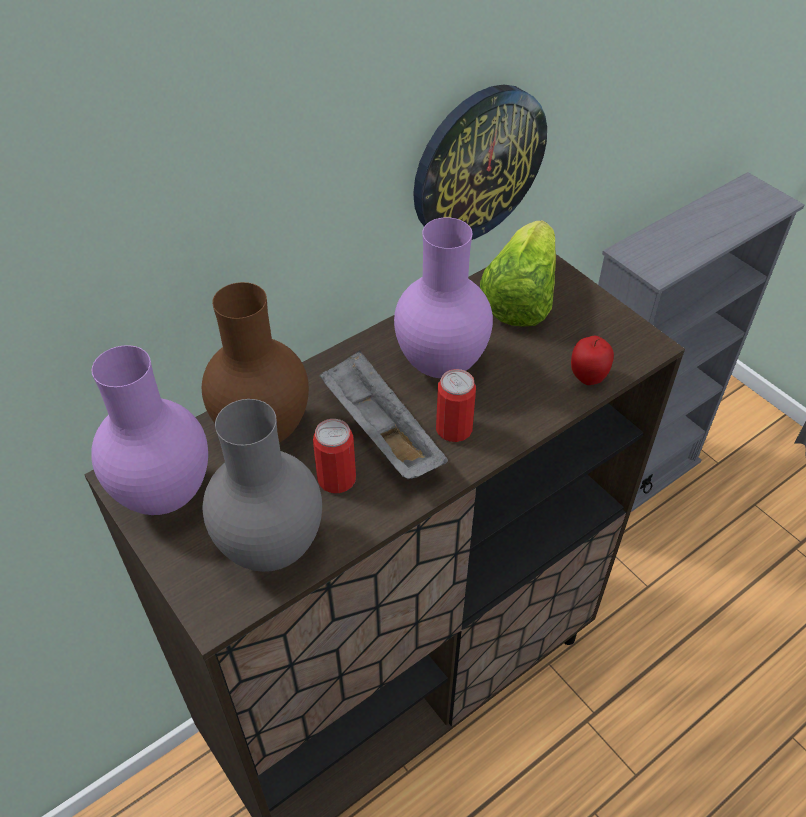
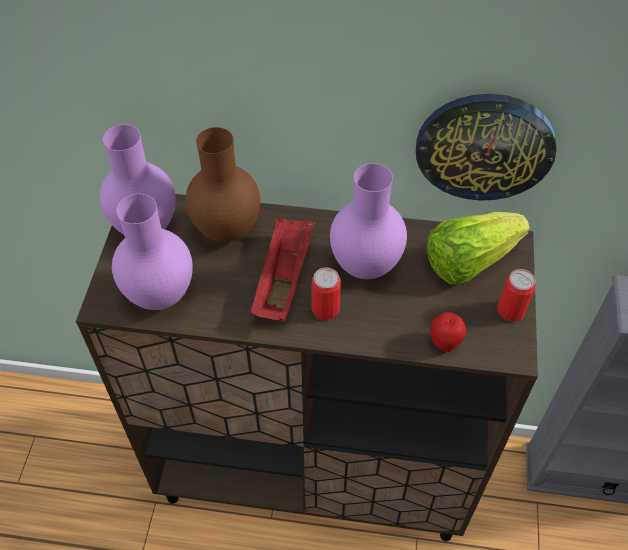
camera: 45 degrees right, 5 degrees up
grey vase [203,399,322,572] -> purple vase [112,194,193,310]
can [313,419,356,493] -> can moved to [497,269,536,322]
grey tray [320,351,448,479] -> red tray [250,219,315,322]

